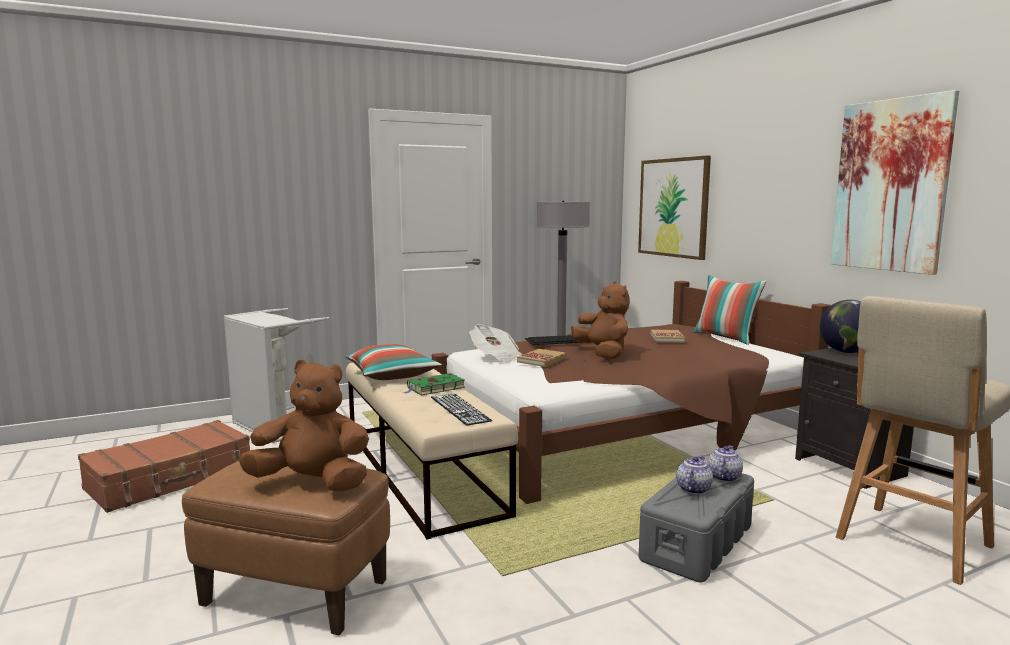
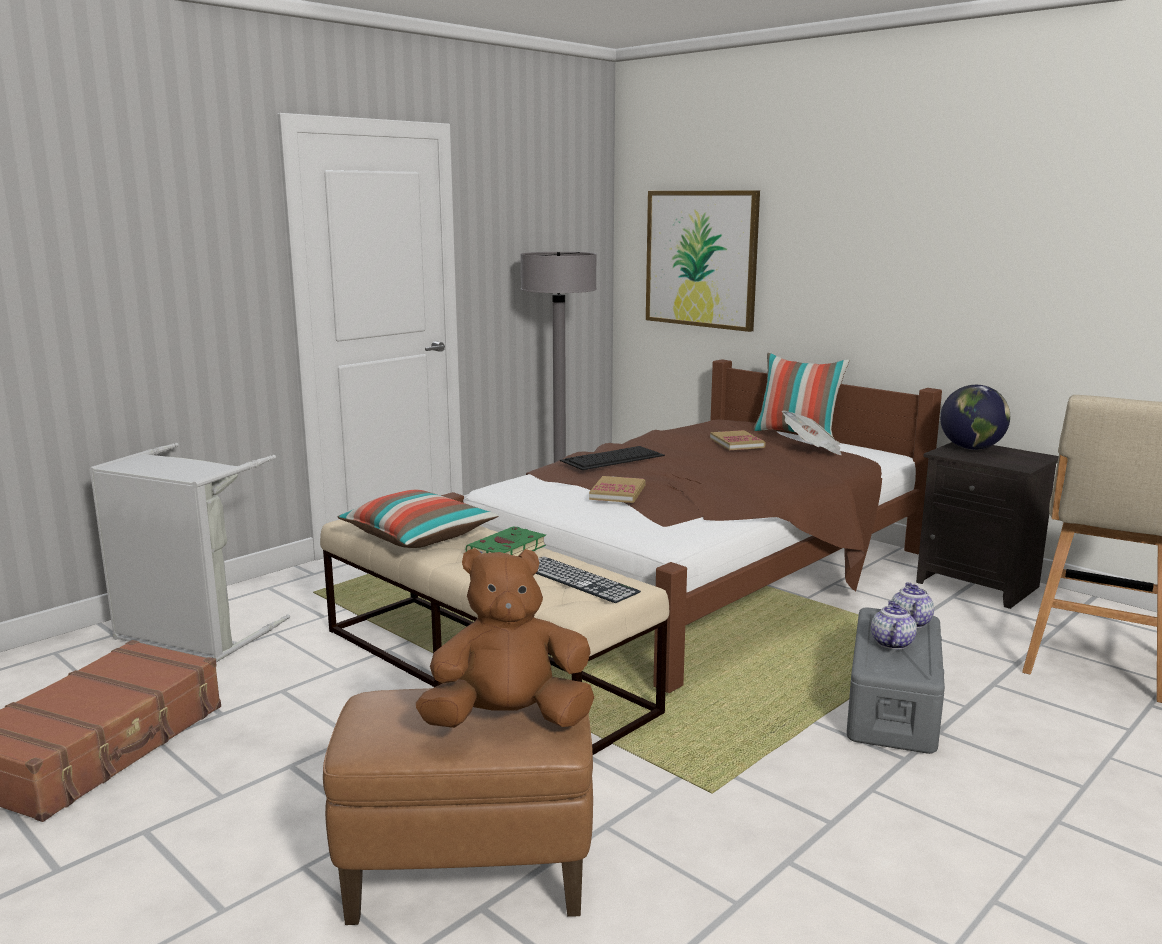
camera: 20 degrees left, 5 degrees up
newspaper [469,324,522,363] -> newspaper moved to [782,410,842,455]
brown plush toy [571,281,630,359] -> none
picture [831,90,959,275] -> none

